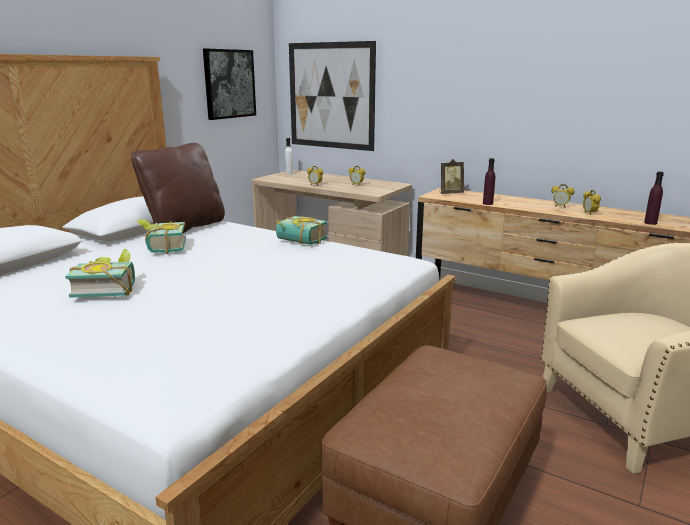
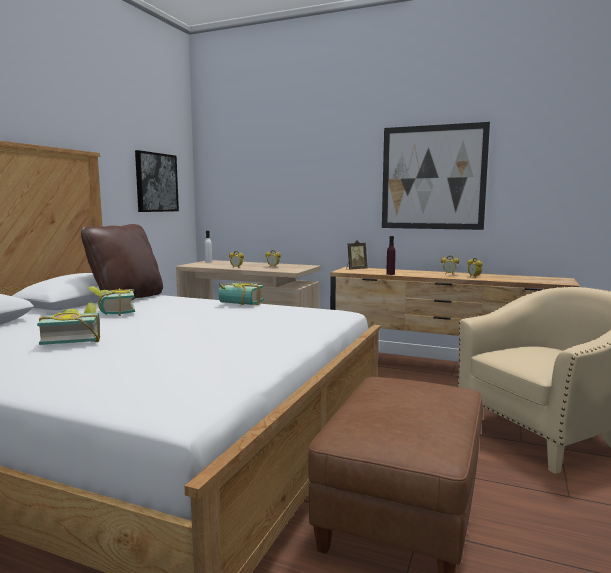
camera: 10 degrees left, 10 degrees down
picture [289,41,376,151] -> picture moved to [382,122,490,230]
purple bottle [644,171,664,225] -> none

